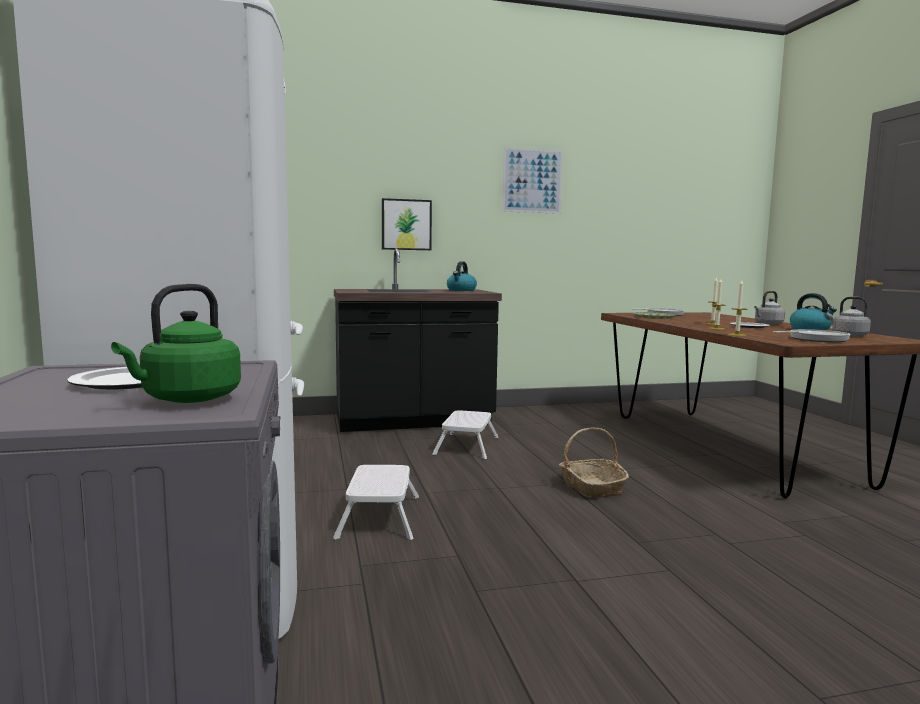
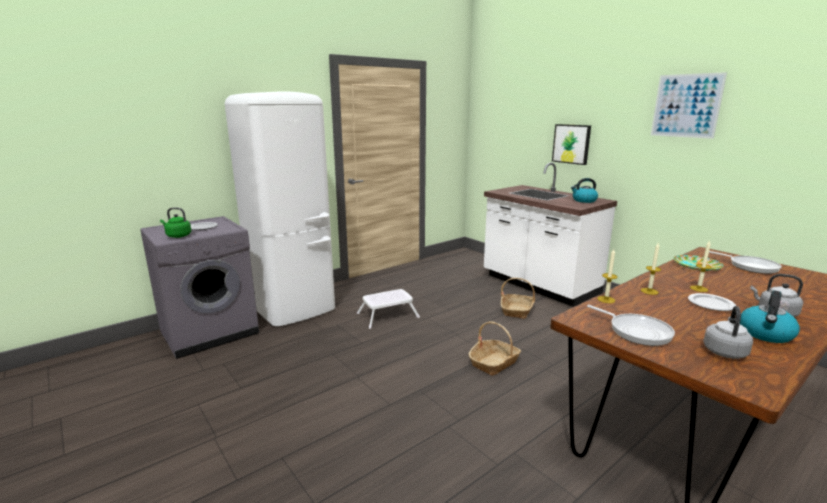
camera: 65 degrees right, 10 degrees up
black counter [334,248,502,432] -> white counter [484,163,617,307]
white step ladder [432,410,499,459] -> basket [501,278,535,319]

